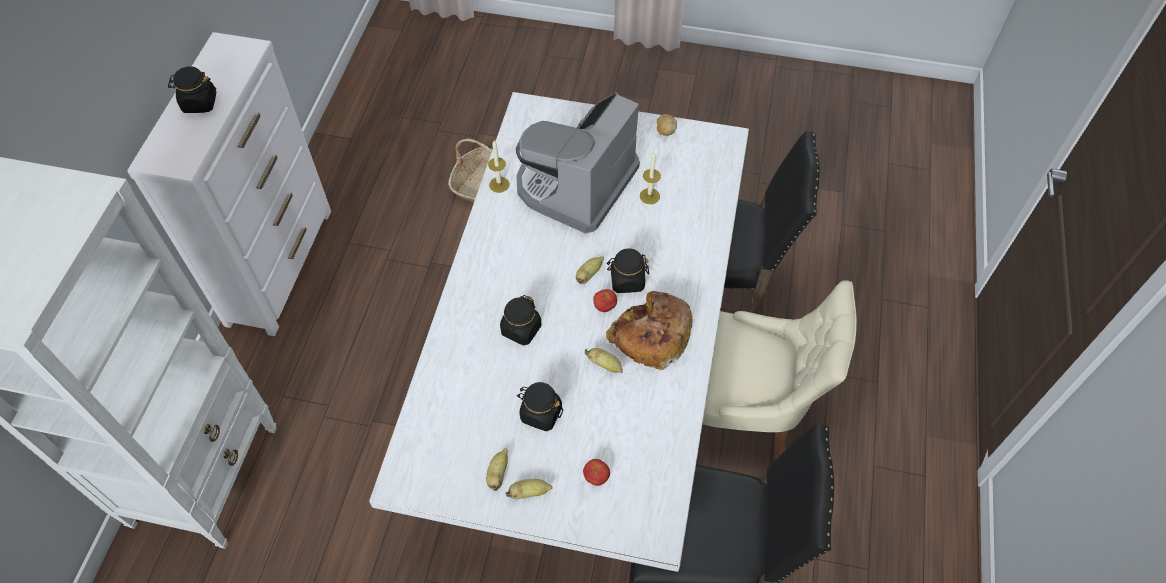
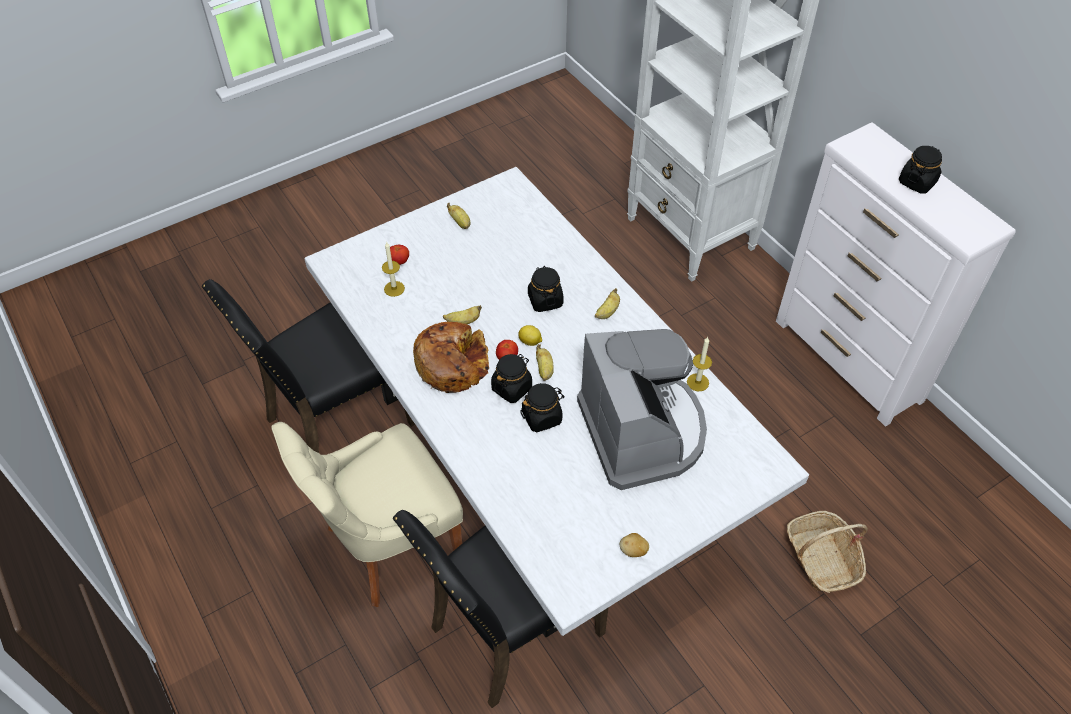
camera: 135 degrees right, 5 degrees down
banana [505,479,553,499] -> banana moved to [595,288,620,319]
black jar [517,382,563,431] -> black jar moved to [520,383,565,432]
candle [640,153,661,204] -> candle moved to [382,241,405,297]
none -> lemon [518,325,542,346]

